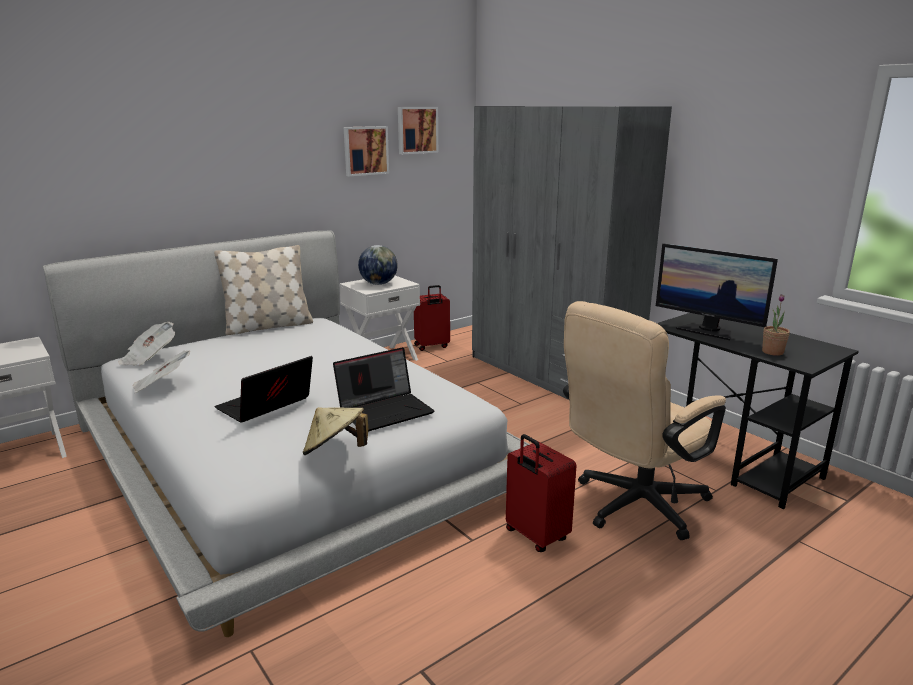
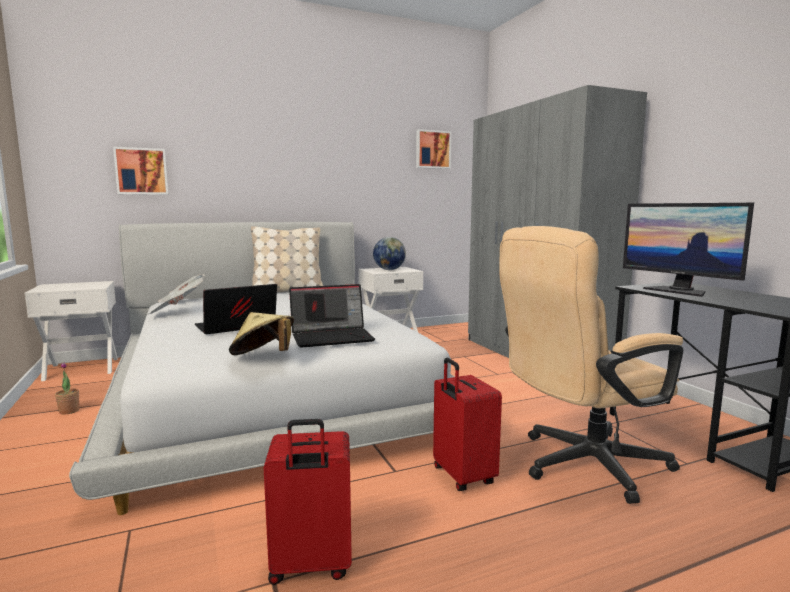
camera: 15 degrees right, 10 degrees down
picture [344,126,389,176] -> picture moved to [113,147,168,195]
red suitcase [414,285,450,351] -> red suitcase moved to [264,419,352,585]
potted plant [762,294,790,356] -> potted plant moved to [55,362,79,415]

